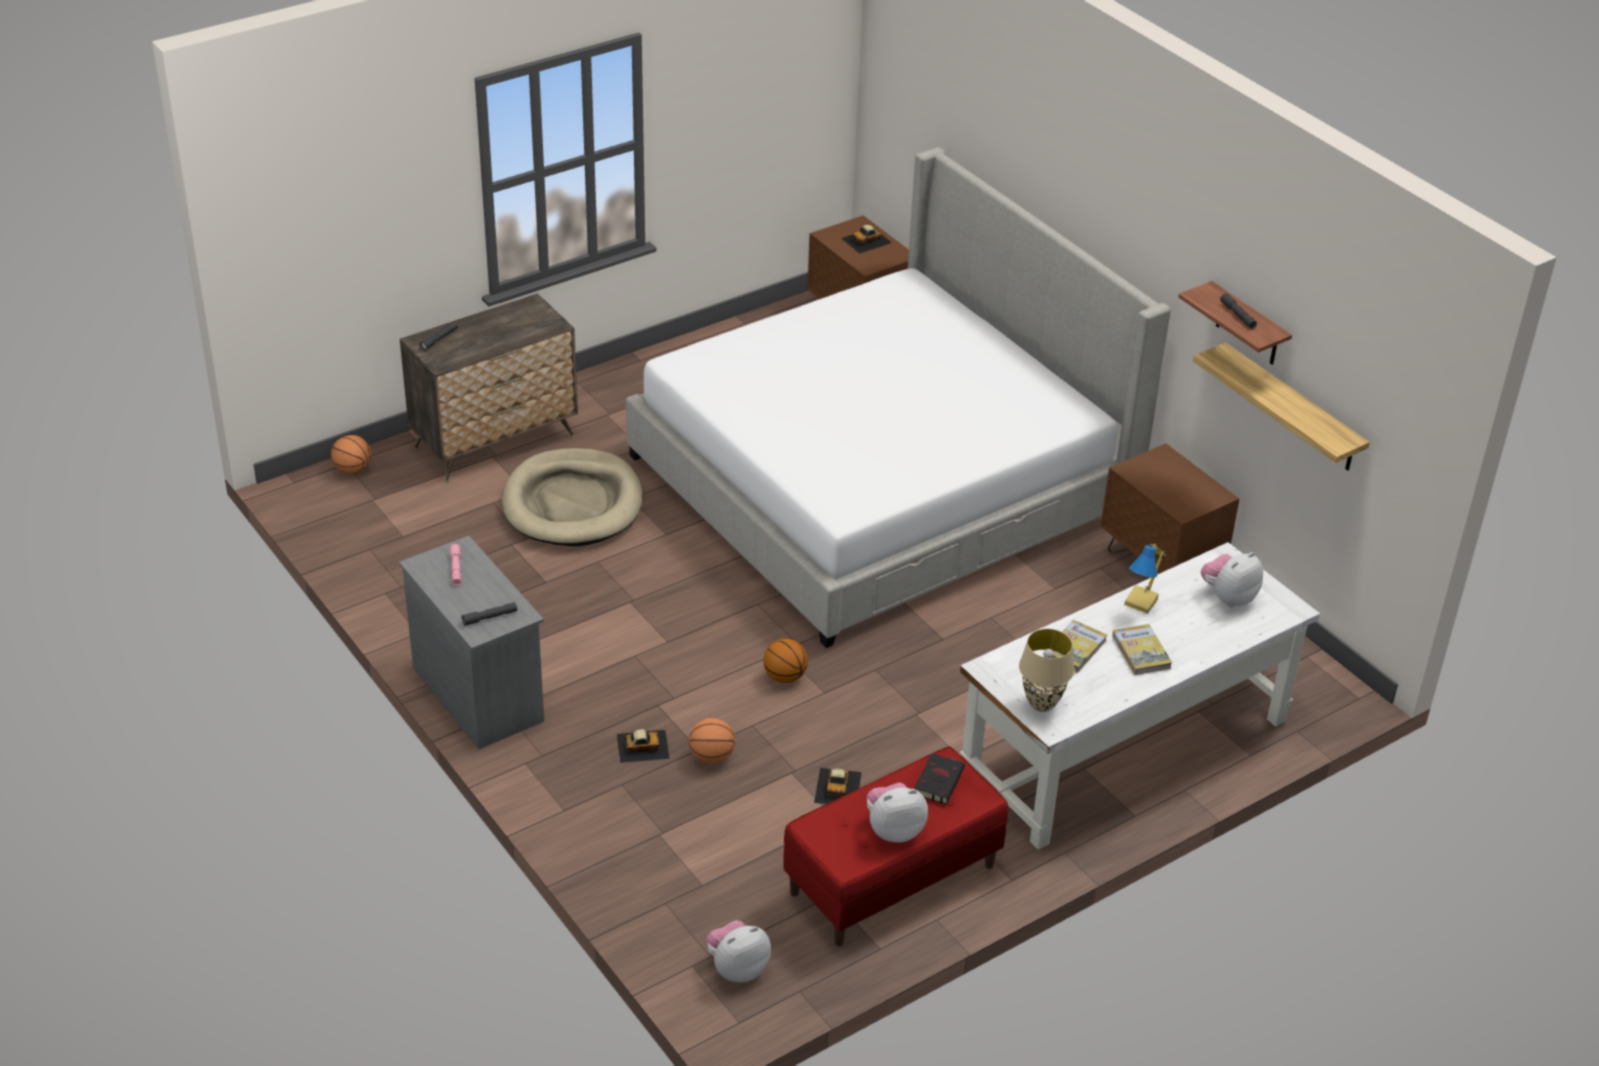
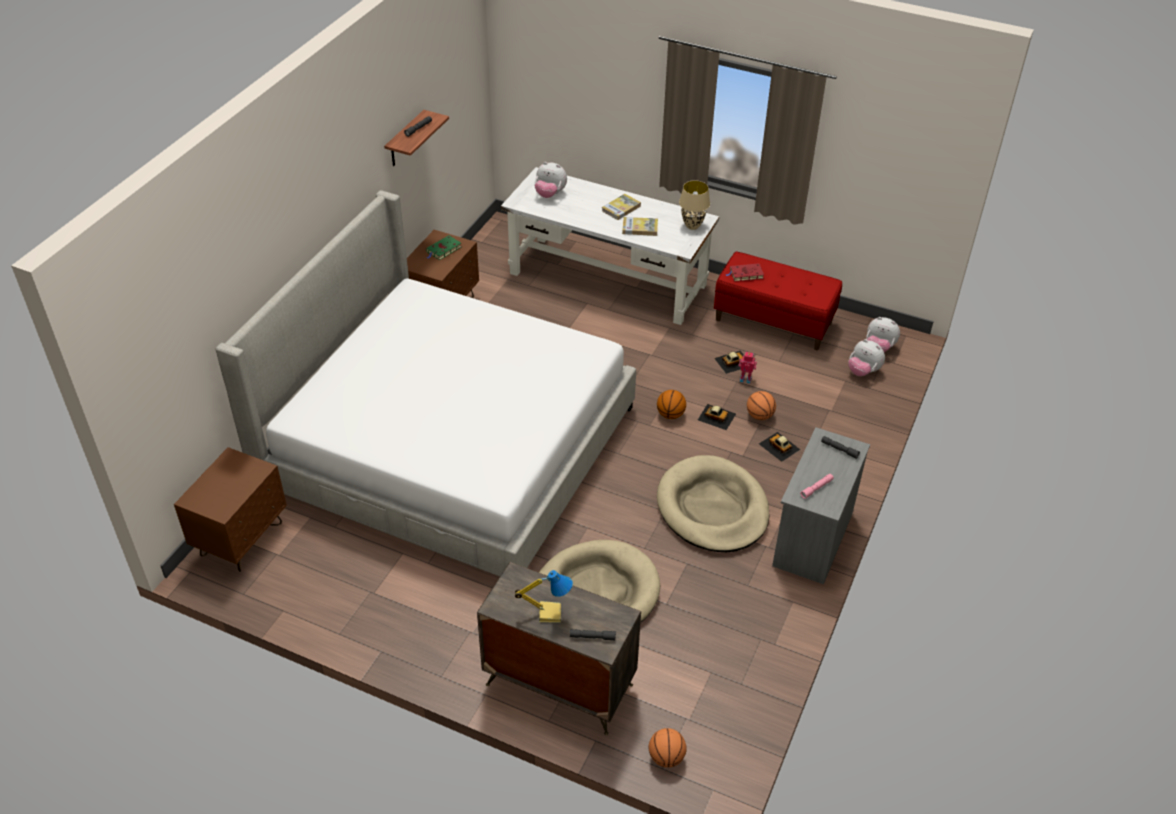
camera: 120 degrees left, 5 degrees up
toy car [841,225,892,254] -> toy car moved to [698,404,736,430]
plush toy [867,783,928,843] -> plush toy moved to [848,339,885,376]
black book [914,753,965,804] -> red book [725,263,764,281]
table lamp [1124,544,1166,614] -> table lamp moved to [515,570,573,622]
shelf [1193,343,1370,471] -> none
none -> green book [426,235,461,260]
none -> beige dog bed [657,455,770,552]
none -> toy robot [739,352,757,384]

